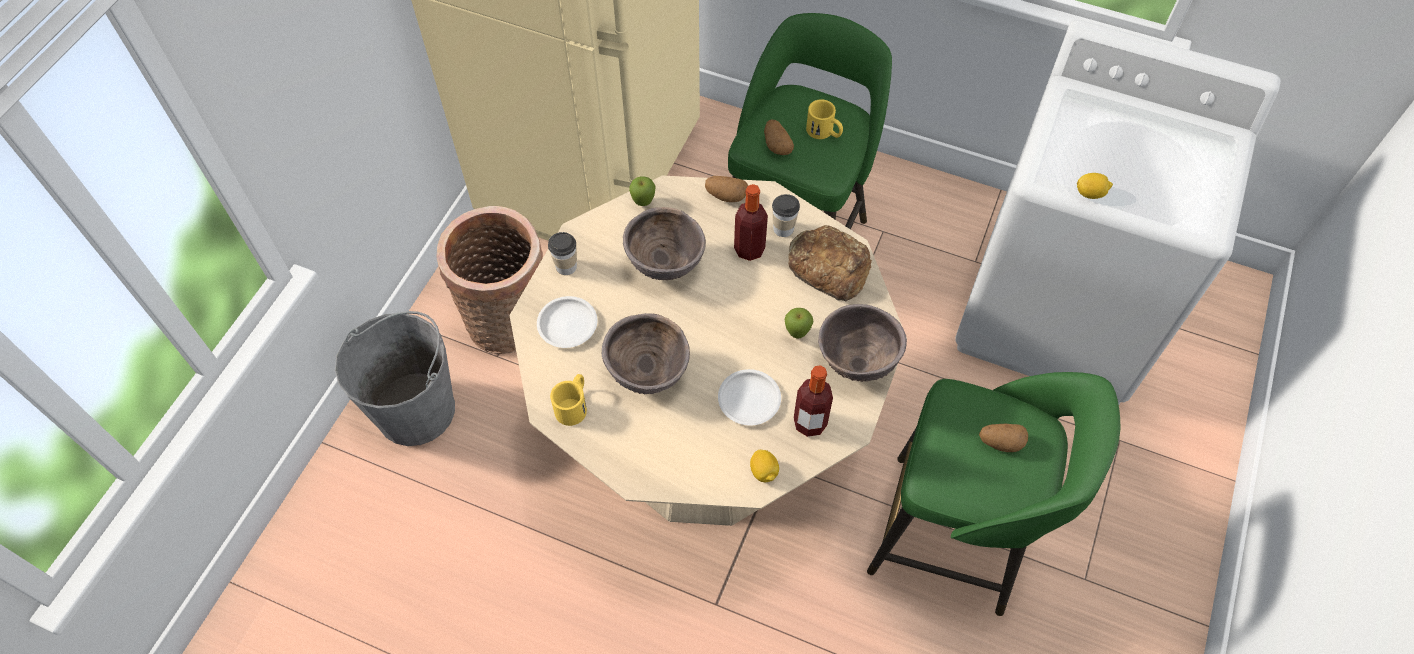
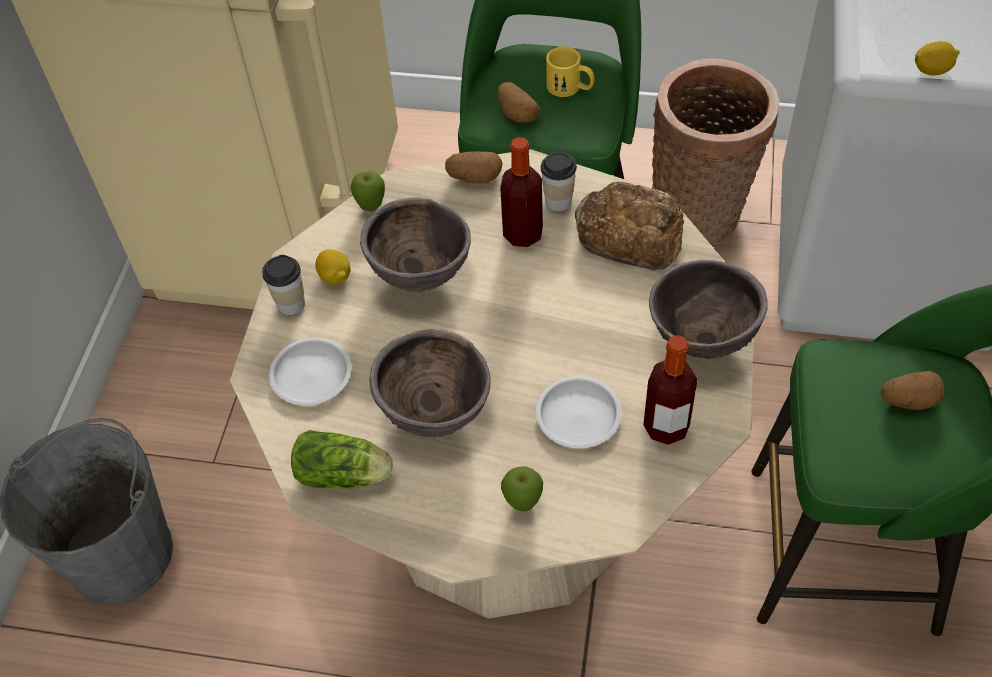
camera: 10 degrees left, 5 degrees down
basket [436,206,543,354] -> basket moved to [652,59,779,245]
yellow mug [550,374,587,426] -> lettuce [291,430,393,488]
lemon [750,450,779,482] -> lemon moved to [315,249,350,285]
apple [785,308,813,339] -> apple moved to [501,466,543,511]

